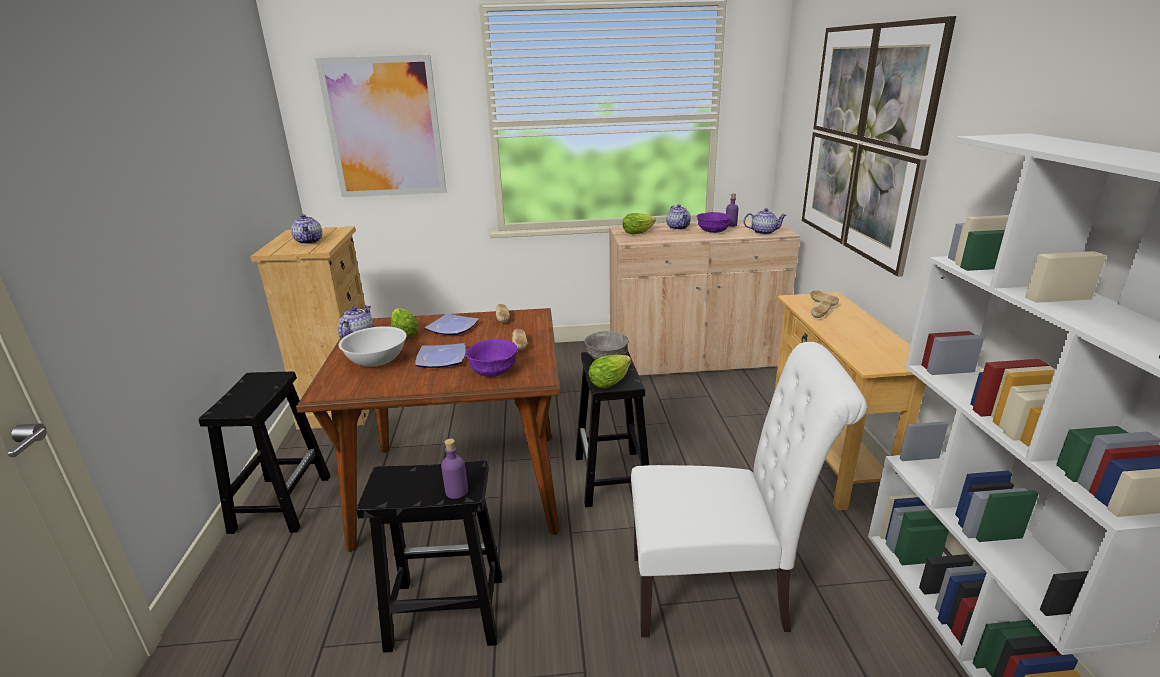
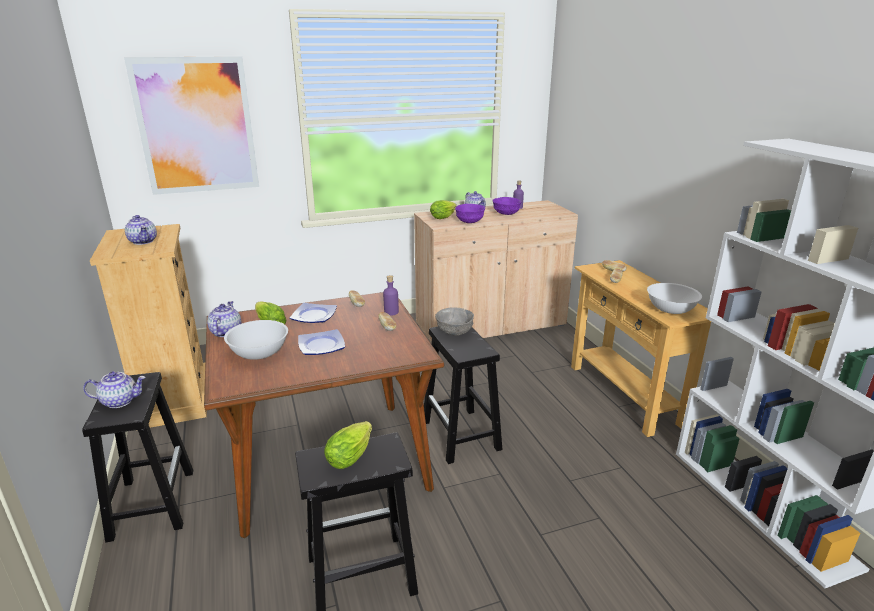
camera: 15 degrees left, 0 degrees up
purple bottle [441,439,468,499] -> purple bottle moved to [383,275,399,316]
purple bowl [466,339,518,377] -> purple bowl moved to [455,204,485,223]
lettuce [588,355,631,388] -> lettuce moved to [324,421,372,469]
white chair [631,342,867,637] -> none
teapot [744,208,786,235] -> teapot moved to [83,372,146,408]
picture [802,16,956,277] -> none
none -> white bowl [647,283,702,314]

